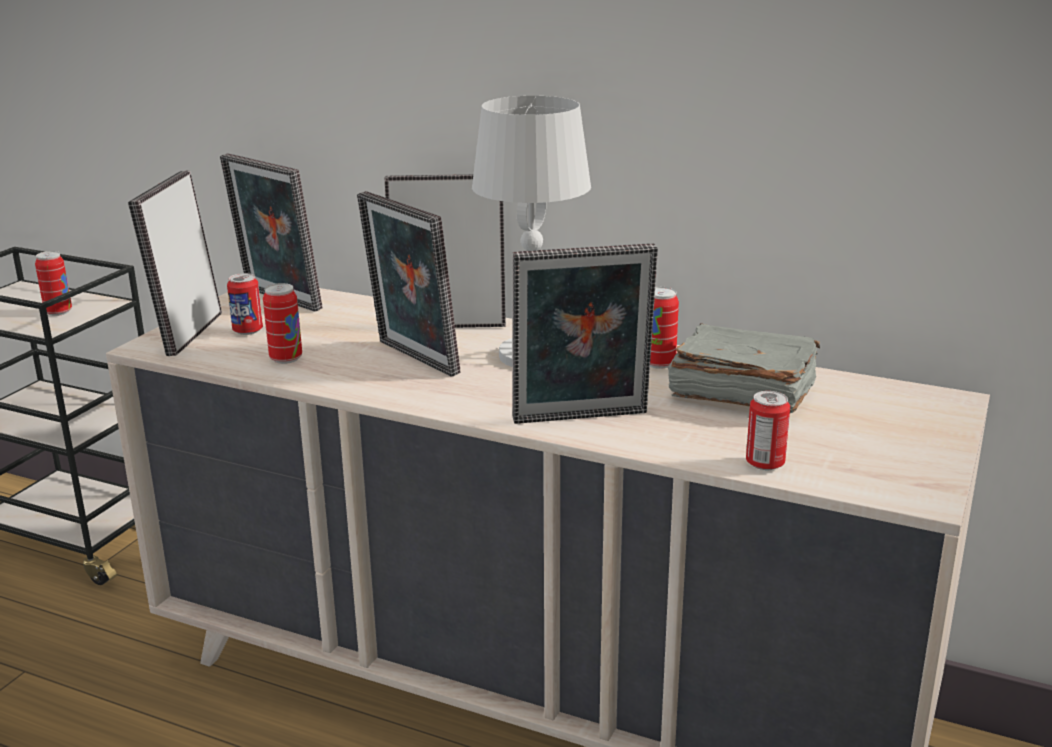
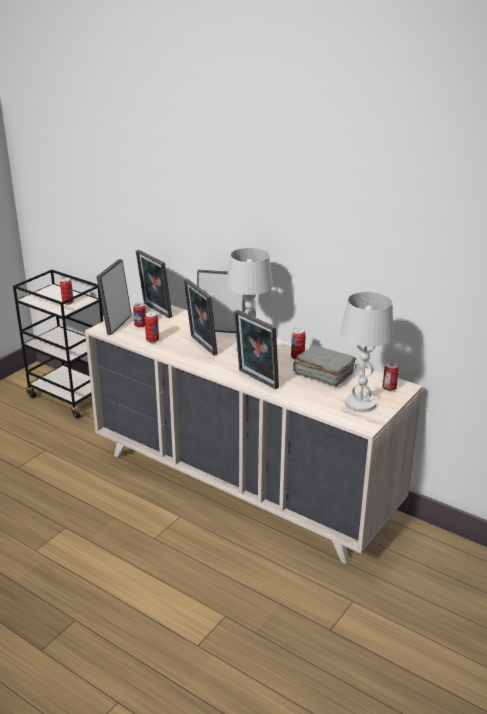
camera: 10 degrees right, 5 degrees up
picture frame [512,243,658,424] -> picture frame turned 45 degrees clockwise [234,310,279,389]
can [746,391,790,470] -> can moved to [383,363,399,391]
none -> white table lamp [340,292,394,412]

